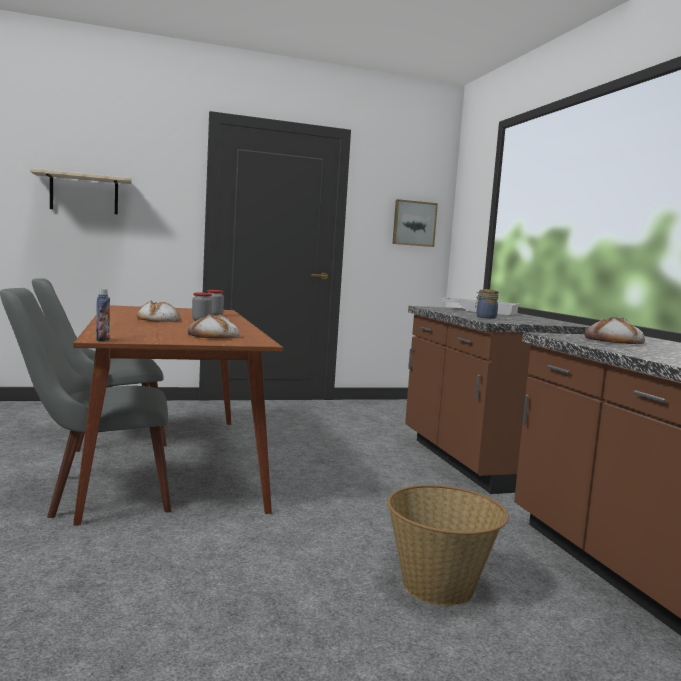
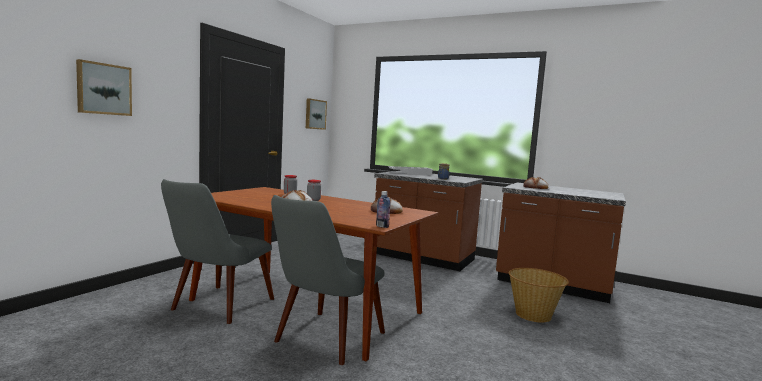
camera: 45 degrees left, 0 degrees up
beige shelf [30,168,132,215] -> picture [76,59,132,116]

